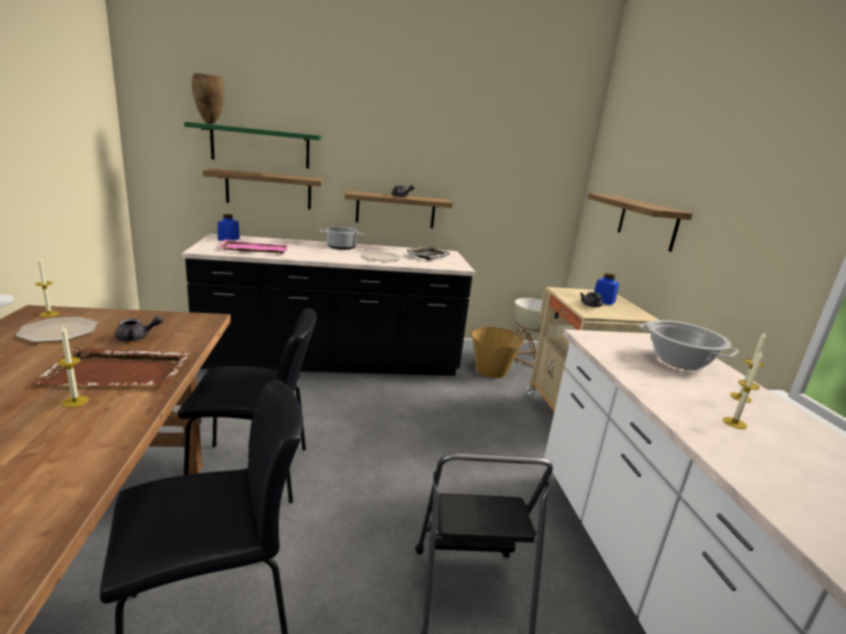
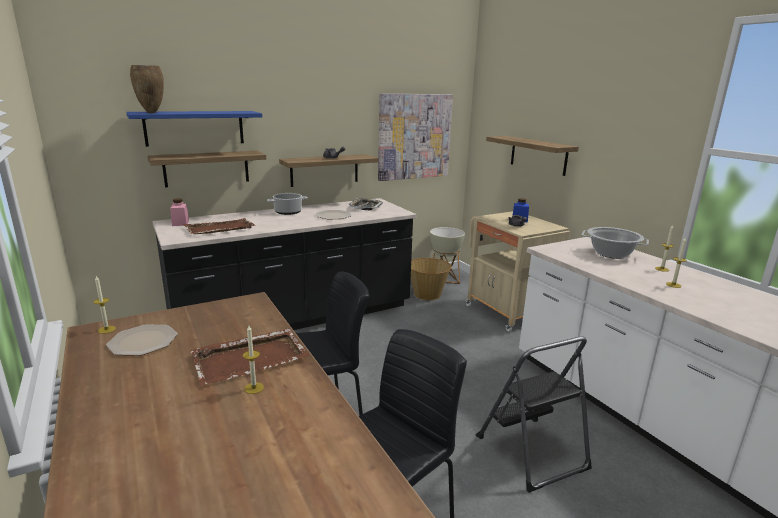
camera: 20 degrees left, 0 degrees up
grey teapot [115,316,163,341] -> none
green shelf [184,122,322,168] -> blue shelf [126,111,262,147]
pink tray [216,239,289,254] -> brown tray [183,218,256,234]
blue jar [218,214,240,241] -> pink jar [170,198,189,226]
none -> picture [378,93,453,181]

